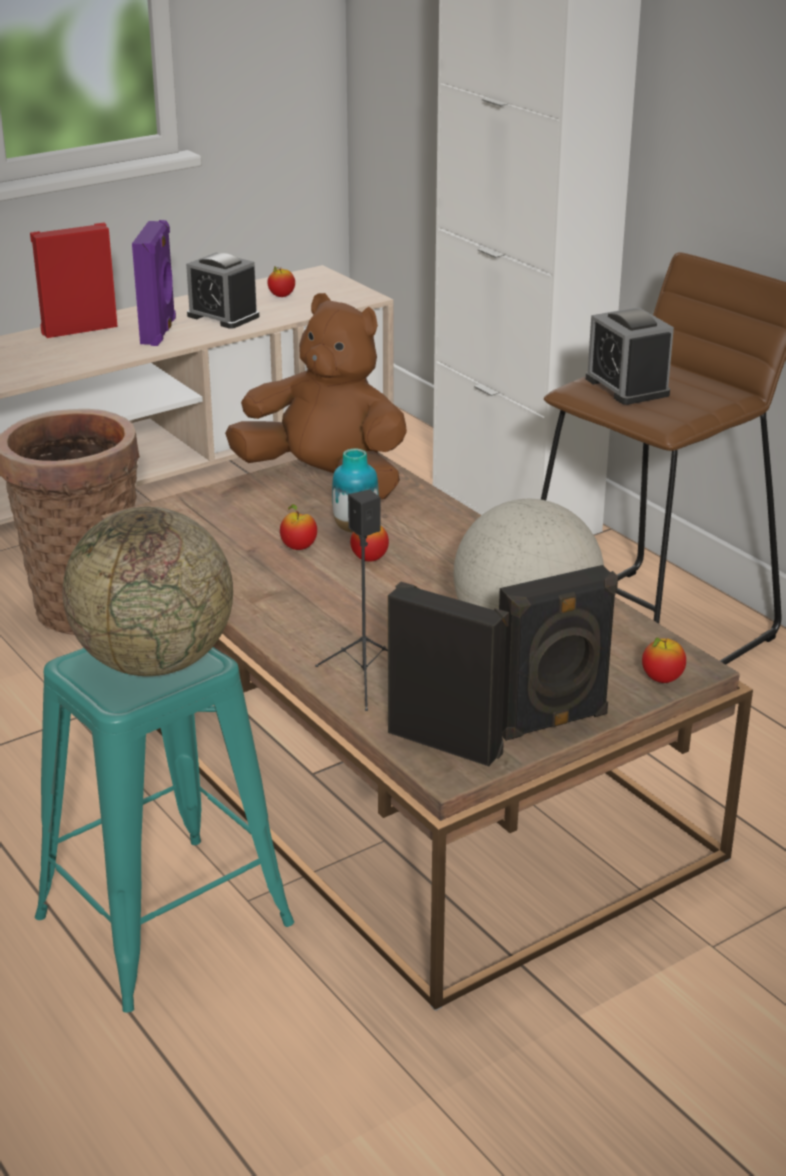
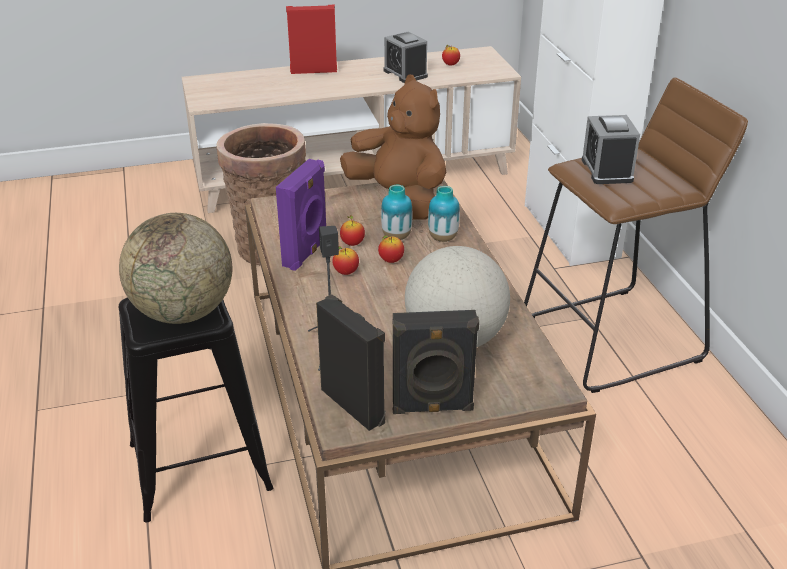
camera: 20 degrees right, 5 degrees up
turquoise stool [35,647,294,1012] -> black stool [119,297,273,522]
purple speaker [132,220,176,346] -> purple speaker moved to [276,159,326,271]
apple [642,637,686,683] -> apple moved to [332,246,359,275]
none -> vase [428,186,460,242]

